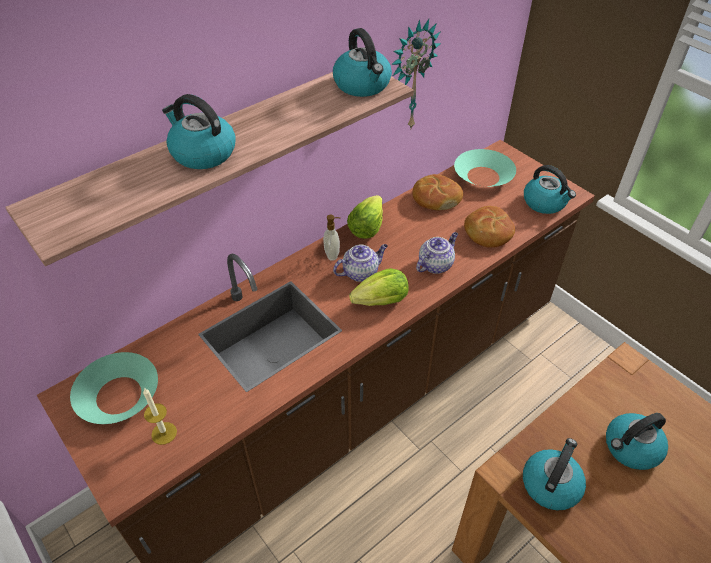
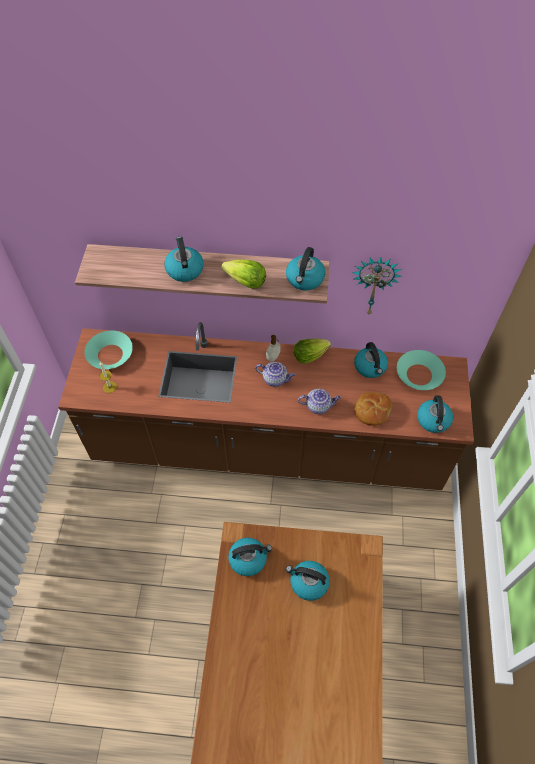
camera: 45 degrees right, 10 degrees up
lettuce [349,268,408,306] -> lettuce moved to [221,260,266,289]
bread [412,174,463,210] -> kettle [354,342,388,378]

